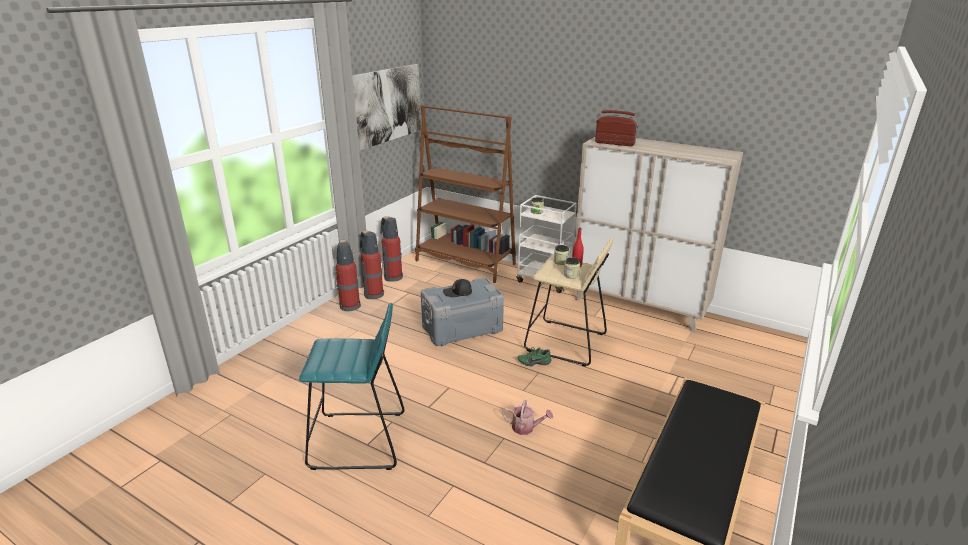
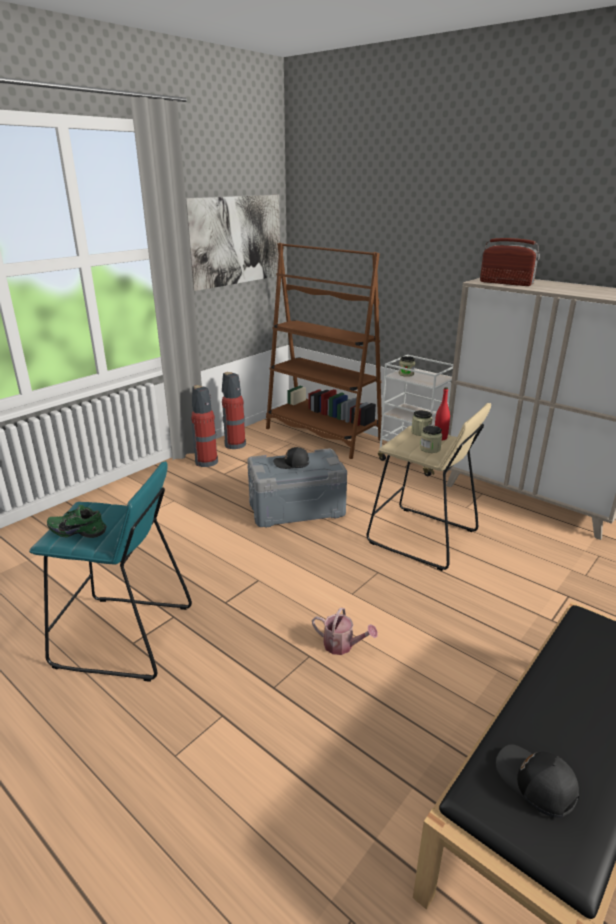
camera: 10 degrees right, 0 degrees up
fire extinguisher [335,240,361,311] -> none
green shoe [518,347,552,366] -> green shoe moved to [47,505,106,538]
none -> black cap [496,744,579,818]

